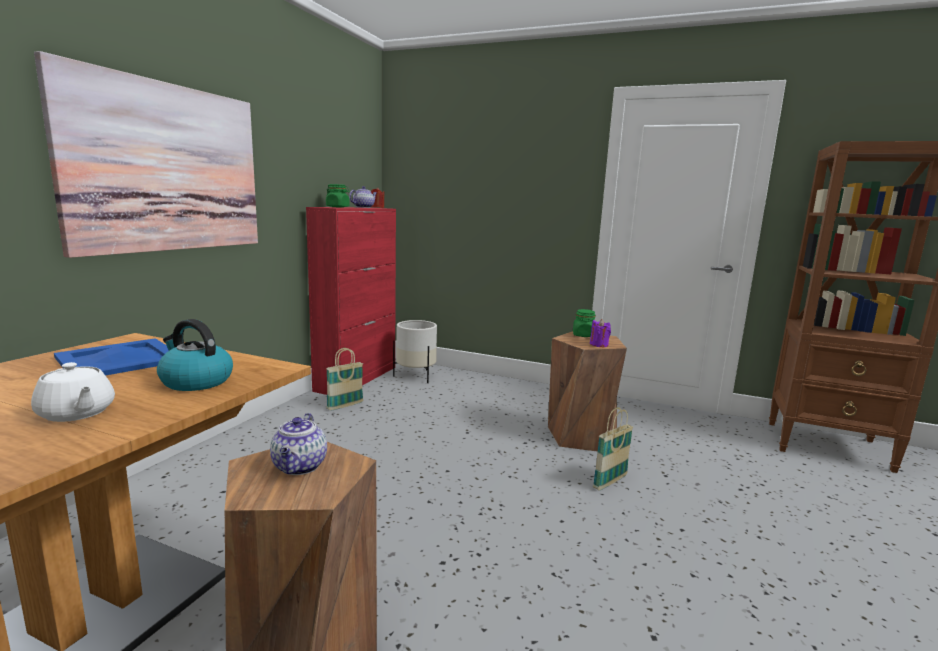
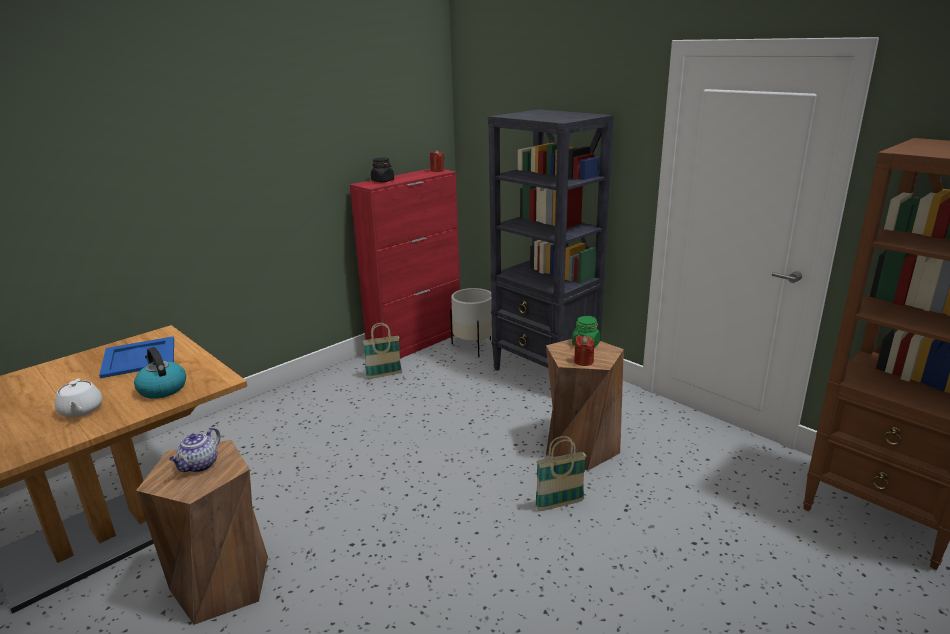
camera: 25 degrees right, 10 degrees up
picture [34,51,258,258] -> none
green jar [326,184,350,208] -> black jar [371,158,394,182]
teapot [349,186,377,208] -> none
purple candle [590,319,611,347] -> red candle [574,335,595,366]
none -> black bookcase [488,109,614,371]

